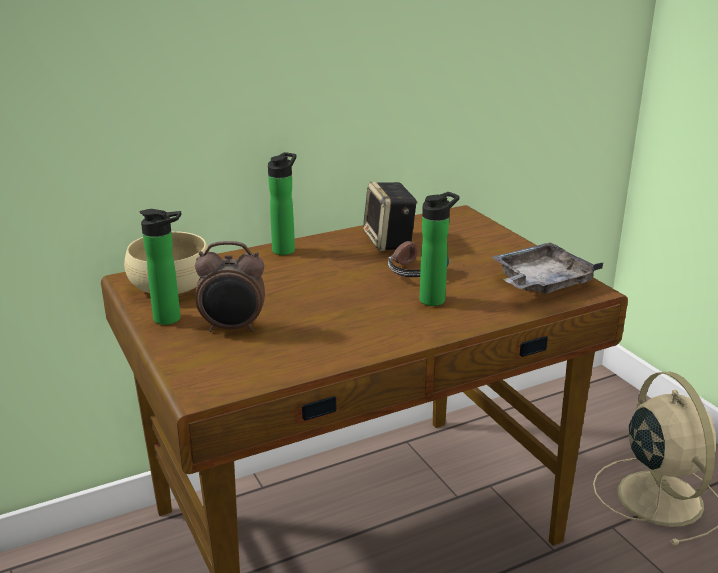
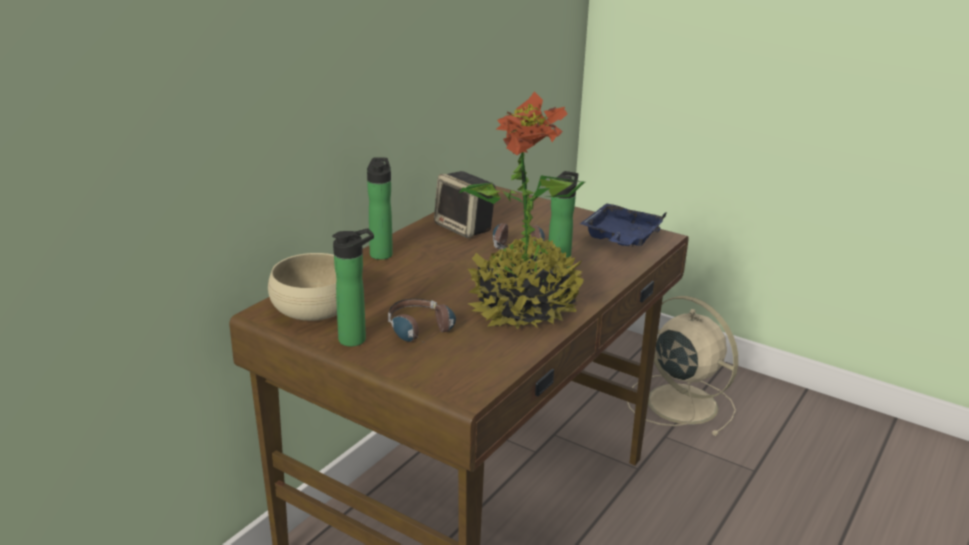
camera: 30 degrees left, 0 degrees up
alarm clock [195,241,265,332] -> headphones [388,299,456,346]
grey tray [492,242,604,294] -> blue tray [580,203,667,247]
none -> potted plant [459,91,585,330]

